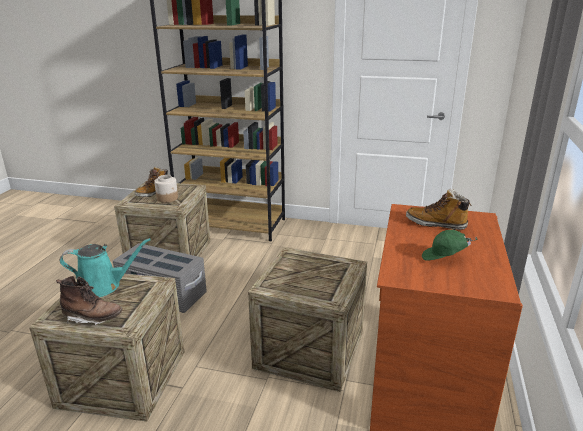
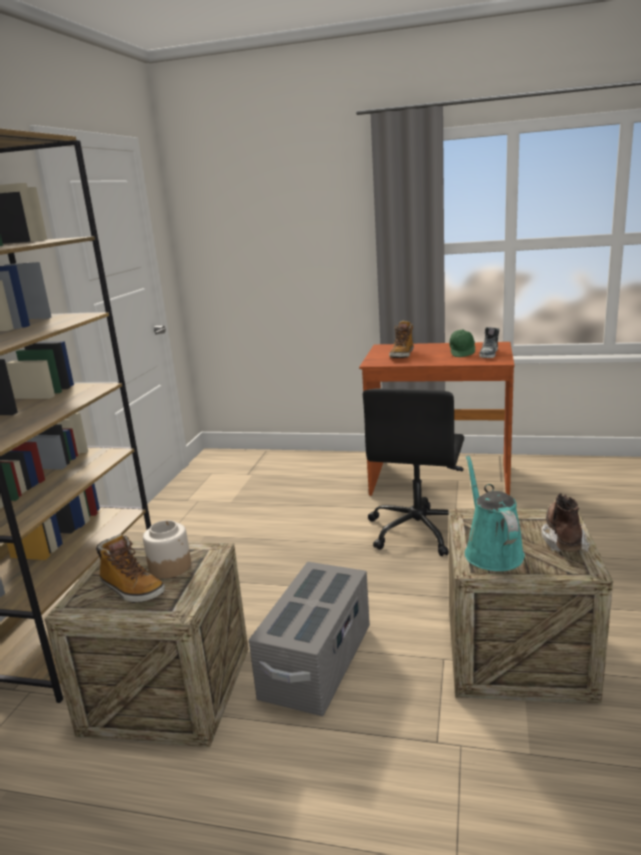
camera: 90 degrees left, 5 degrees down
crate [248,247,367,392] -> black office chair [363,388,464,556]
none -> shoe [479,327,499,358]

